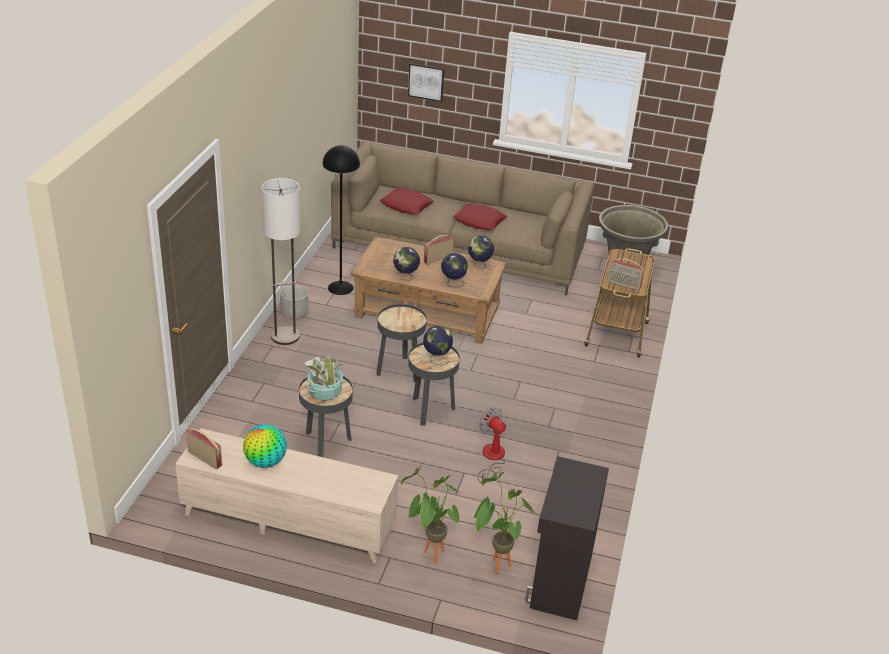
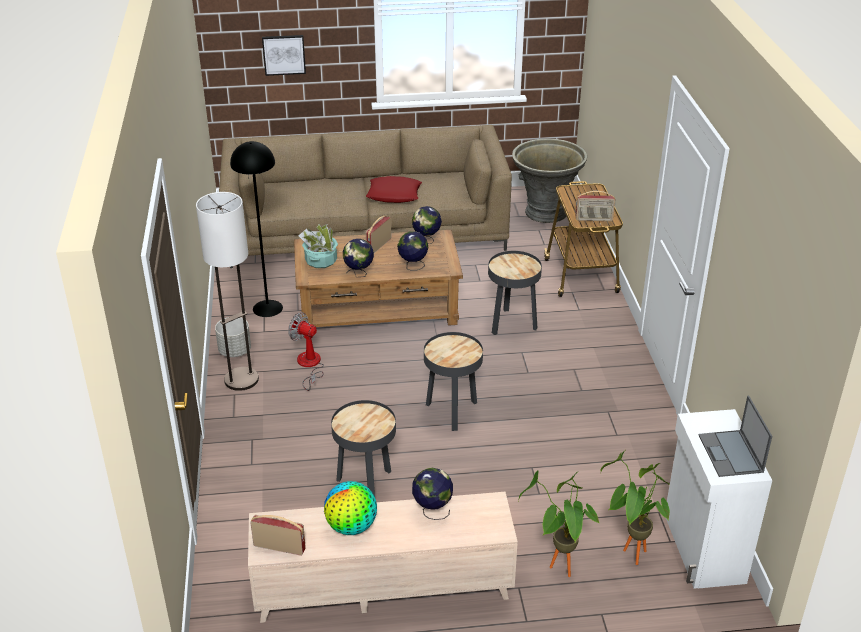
camera: 20 degrees left, 0 degrees up
potted plant [305,356,344,401] -> potted plant moved to [298,224,338,268]
black side table [376,304,427,382] -> black side table moved to [488,251,542,335]
red pillow [380,188,434,214] -> none
globe [423,326,453,366] -> globe moved to [412,468,453,520]
fan [478,407,506,483] -> fan moved to [288,312,324,391]
black cabinet [525,456,609,620] -> white cabinet [666,409,772,589]
none -> laptop [699,396,772,477]

